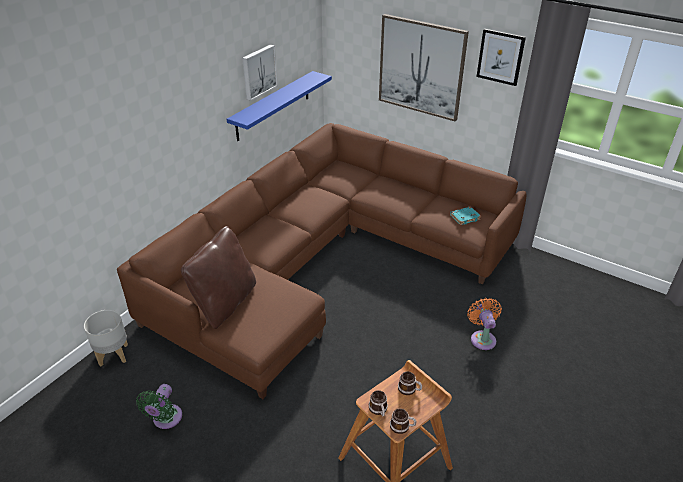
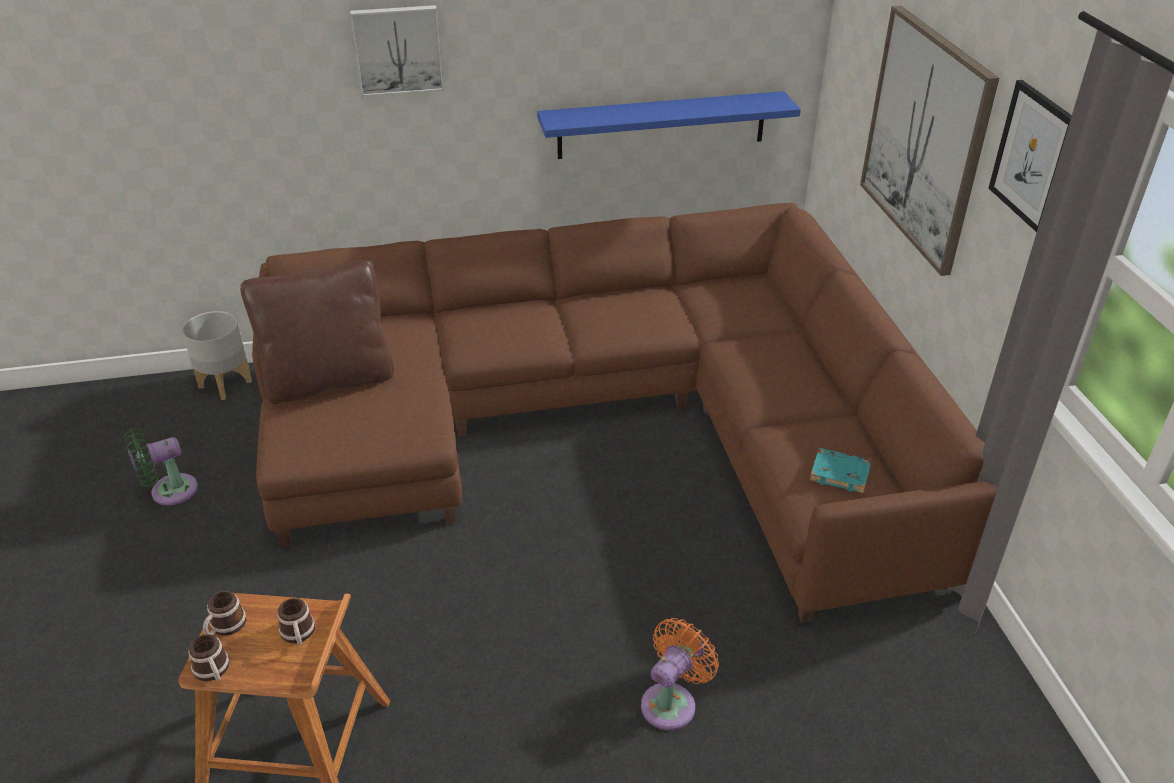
camera: 45 degrees right, 0 degrees up
picture [242,44,277,101] -> picture moved to [350,5,444,97]

